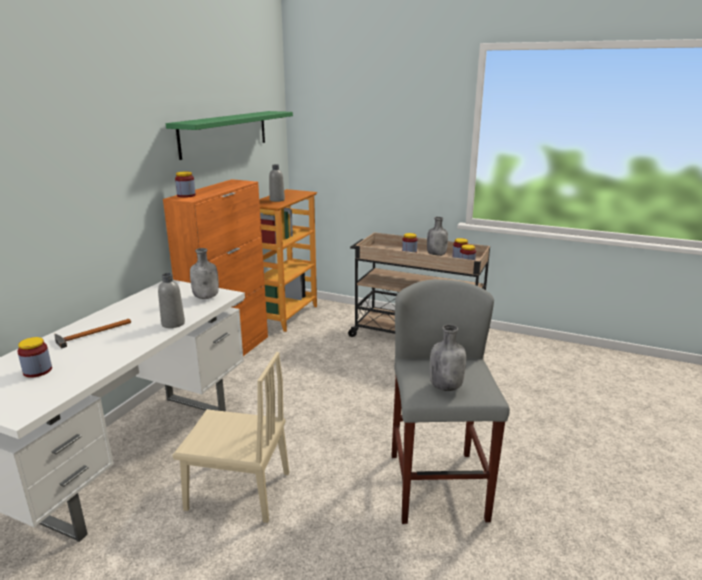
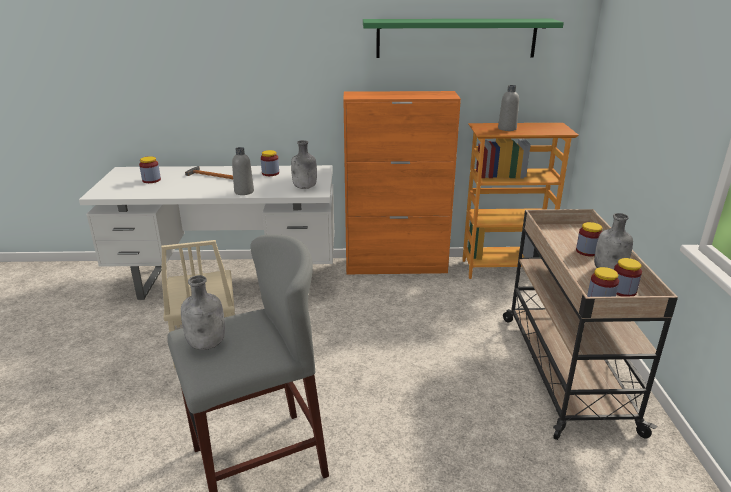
camera: 65 degrees right, 5 degrees up
jar [175,171,196,198] -> jar moved to [261,150,279,176]

